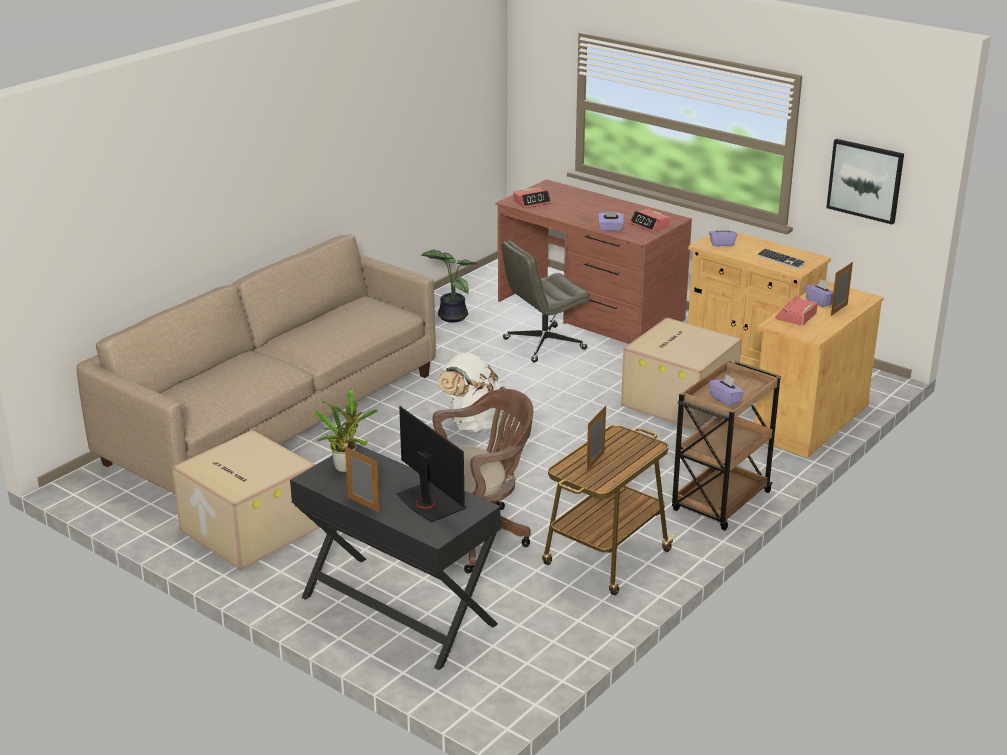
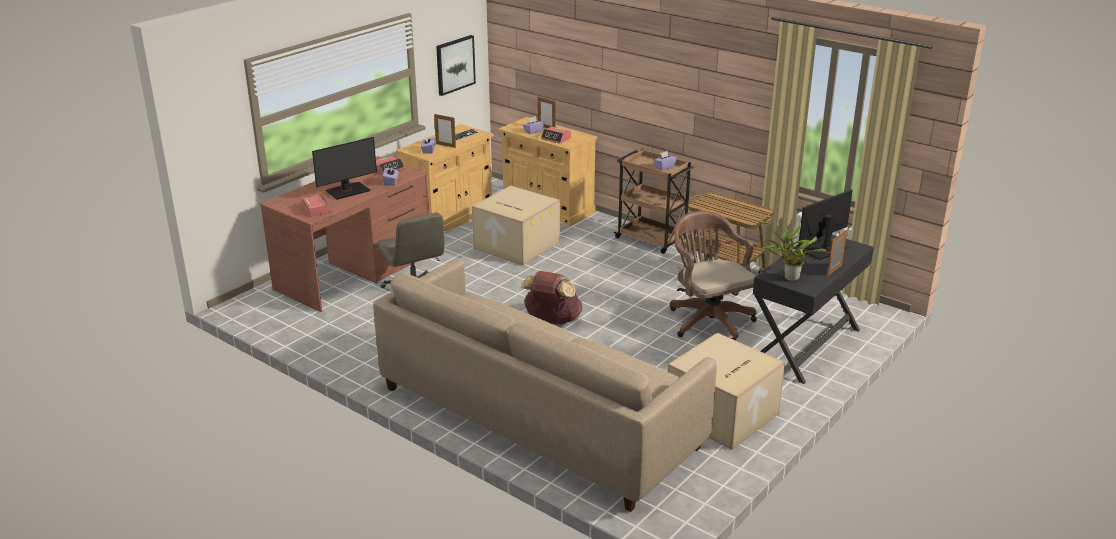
camera: 90 degrees left, 0 degrees up
potted plant [421,249,478,323] -> none
white backpack [438,352,509,433] -> brown backpack [521,271,582,325]
picture frame [586,406,606,472] -> picture frame moved to [434,113,456,148]
none -> monitor [312,137,377,200]

